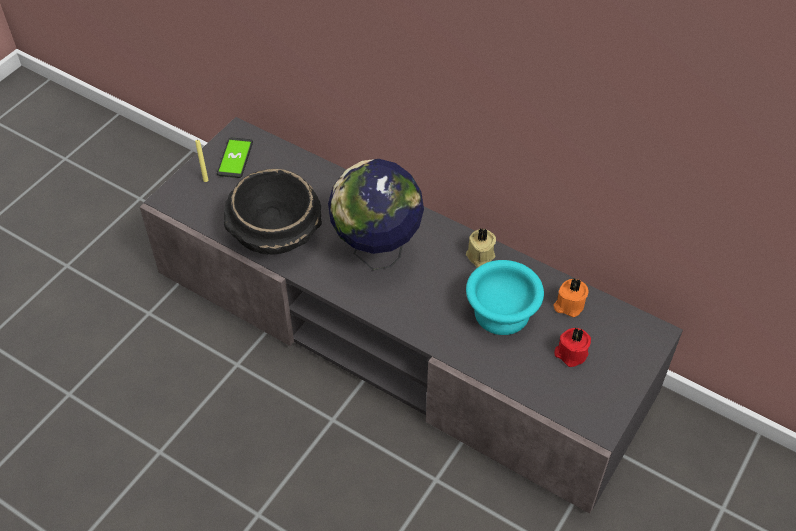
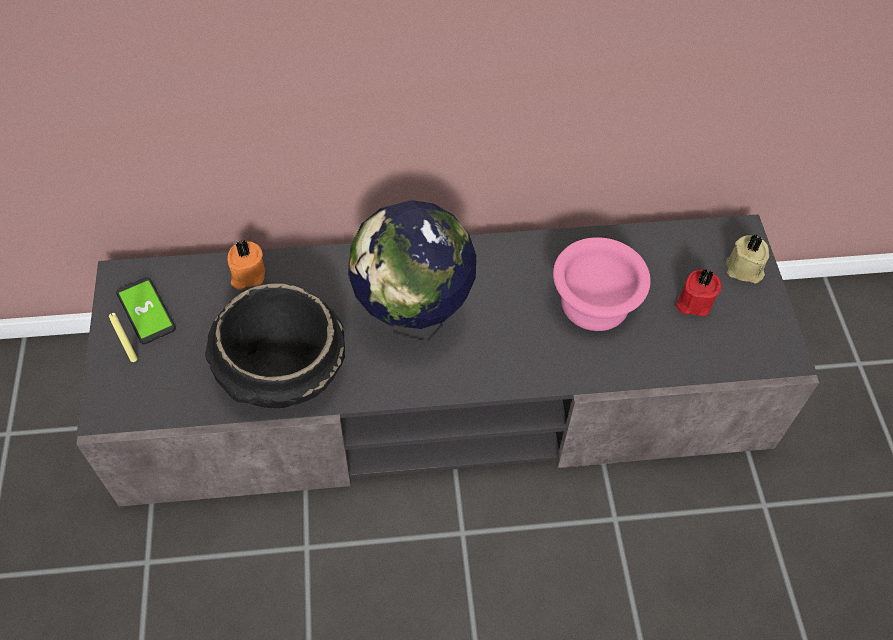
camera: 40 degrees left, 5 degrees up
beige candle [466,229,496,268] -> beige candle moved to [726,235,769,283]
turquoise bowl [466,260,544,335] -> pink bowl [553,237,651,331]
orange candle [553,279,588,317] -> orange candle moved to [228,240,265,290]

